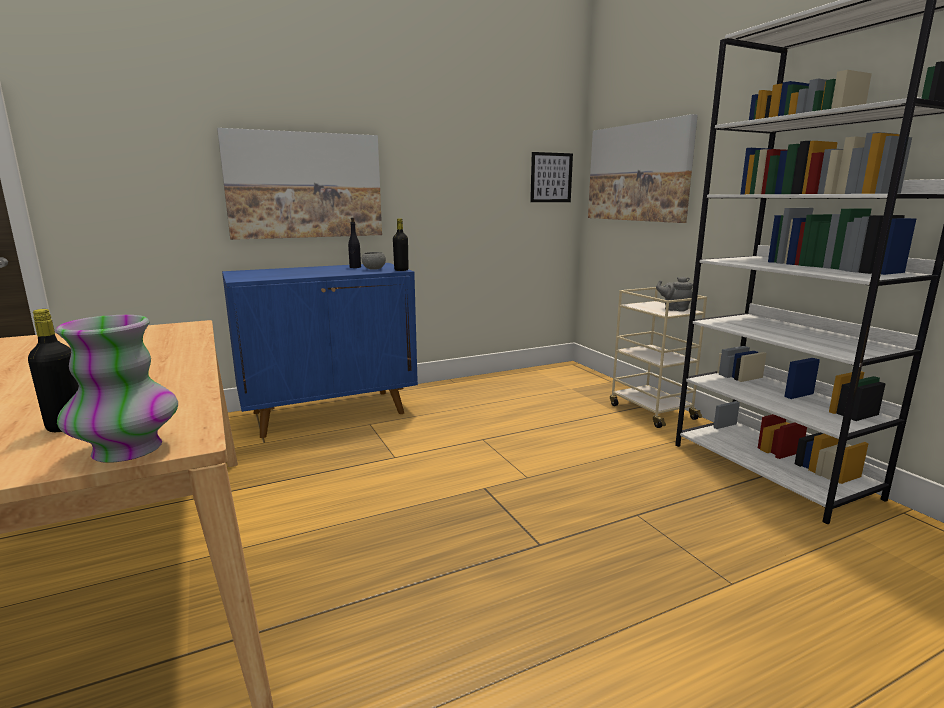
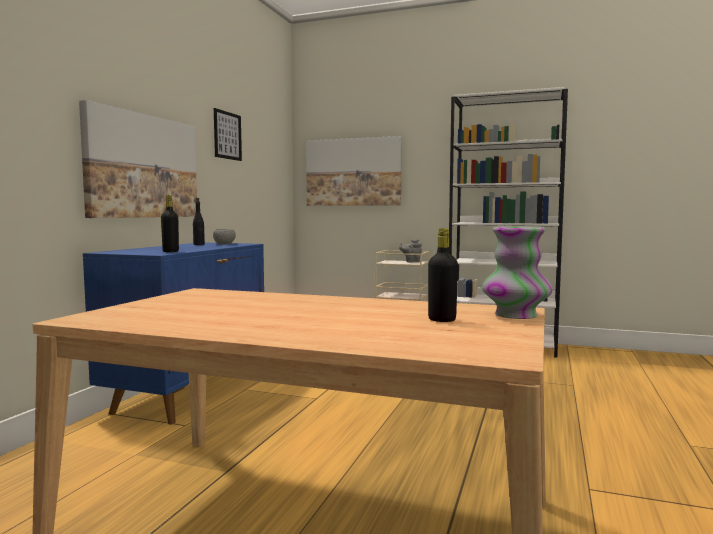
camera: 45 degrees left, 10 degrees down
black bottle [393,218,408,271] -> black bottle moved to [161,195,179,252]
picture [530,152,573,202] -> picture moved to [214,108,242,161]

